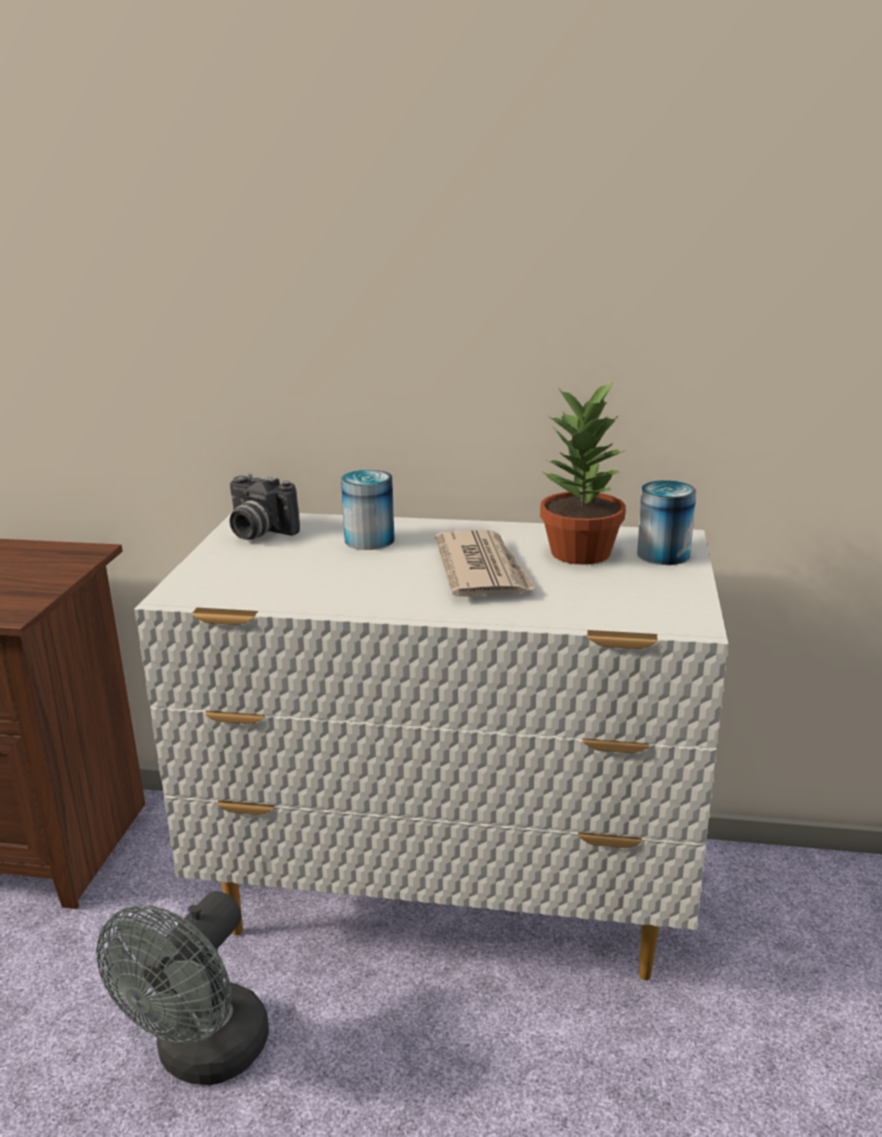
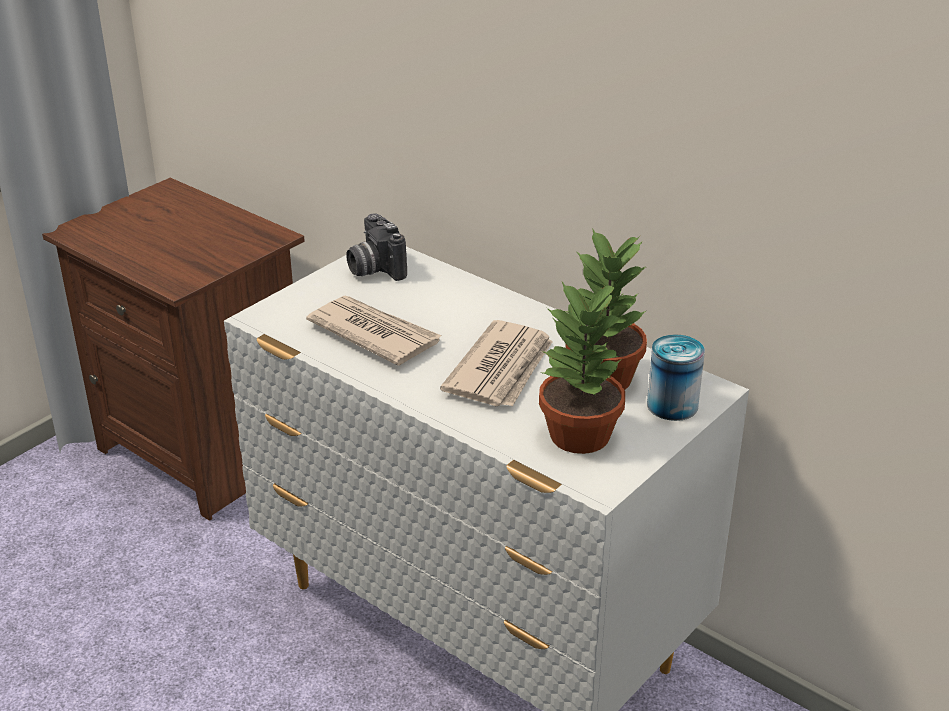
camera: 30 degrees right, 10 degrees up
grey fan [96,891,269,1085] -> none
can [341,470,395,550] -> none
none -> newspaper [306,295,442,366]
none -> potted plant [539,282,625,454]

